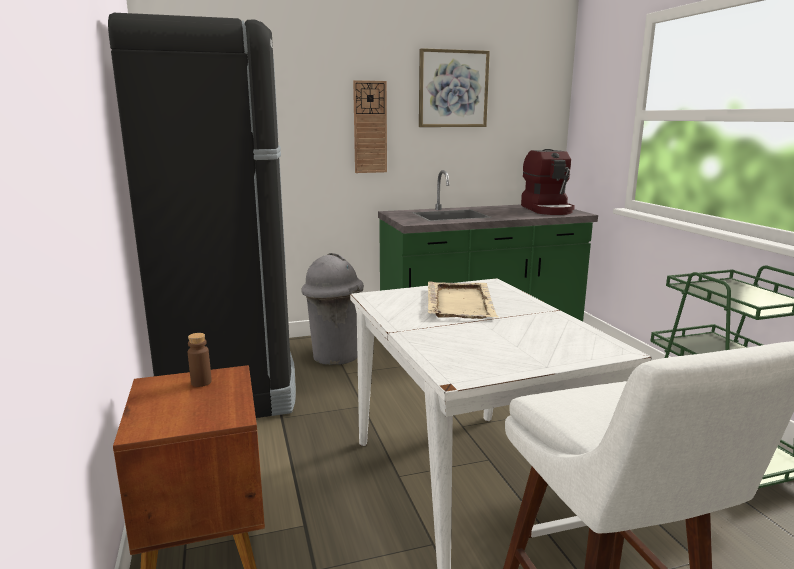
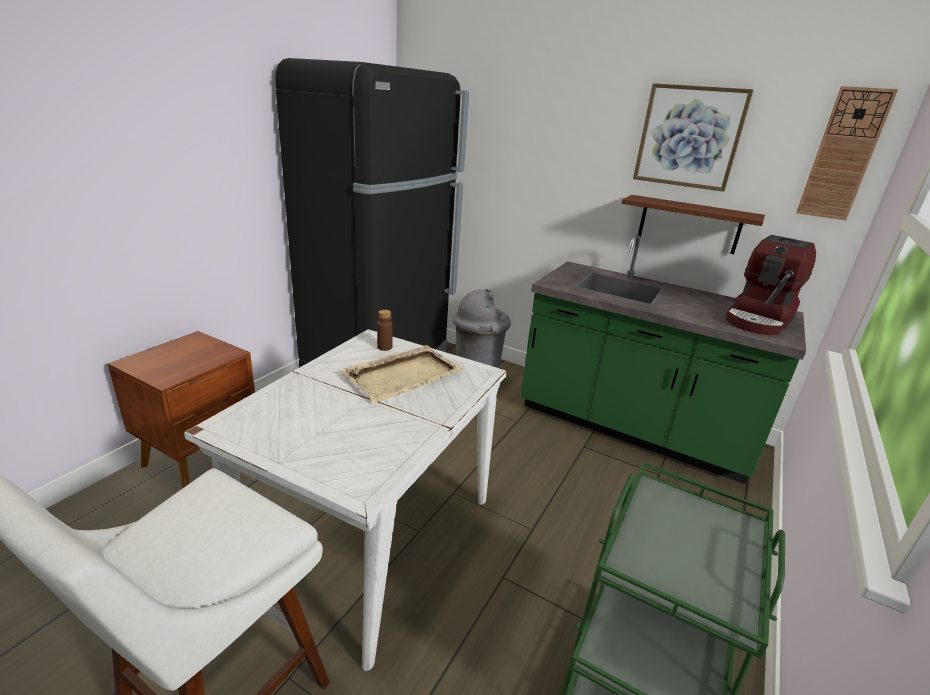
camera: 45 degrees right, 10 degrees up
brown bottle [188,333,212,387] -> brown bottle moved to [377,310,393,351]
wall clock [353,80,387,173] -> wall clock moved to [796,86,898,220]
none -> brown shelf [622,195,765,254]

